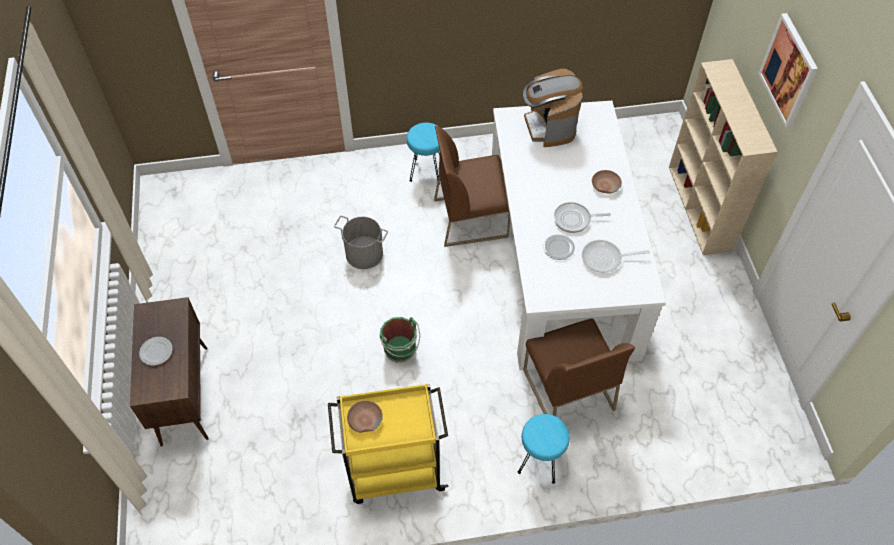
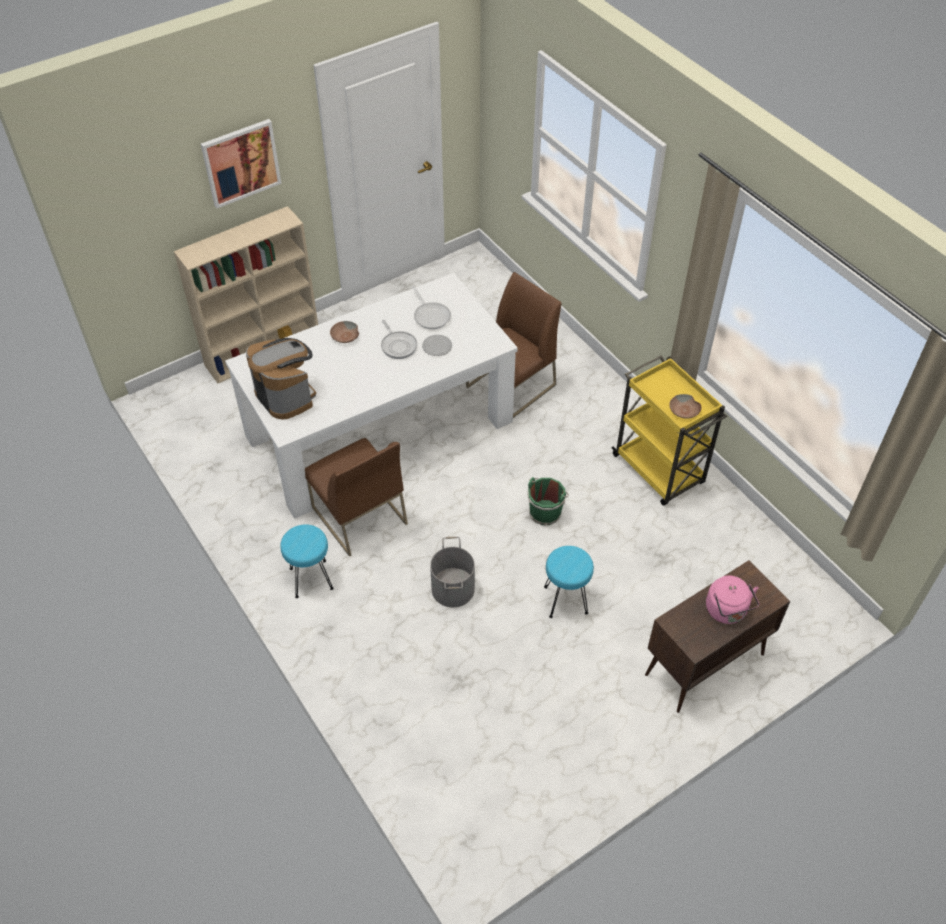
camera: 115 degrees left, 5 degrees down
plate [139,337,173,366] -> pink kettle [706,576,759,624]
turquoise stool [518,414,570,484] -> turquoise stool moved to [544,546,594,618]
coffee machine [523,69,583,147] -> coffee machine turned 90 degrees counterclockwise [246,338,316,420]

